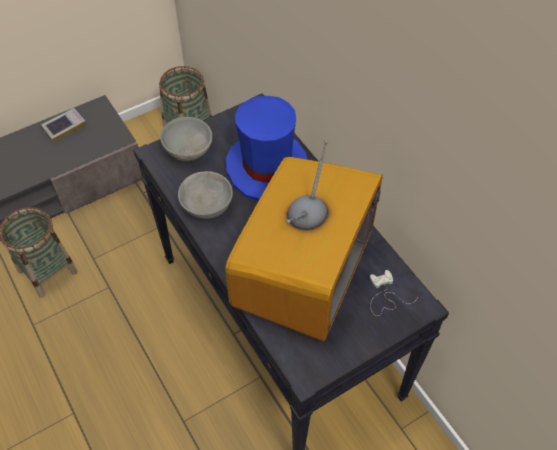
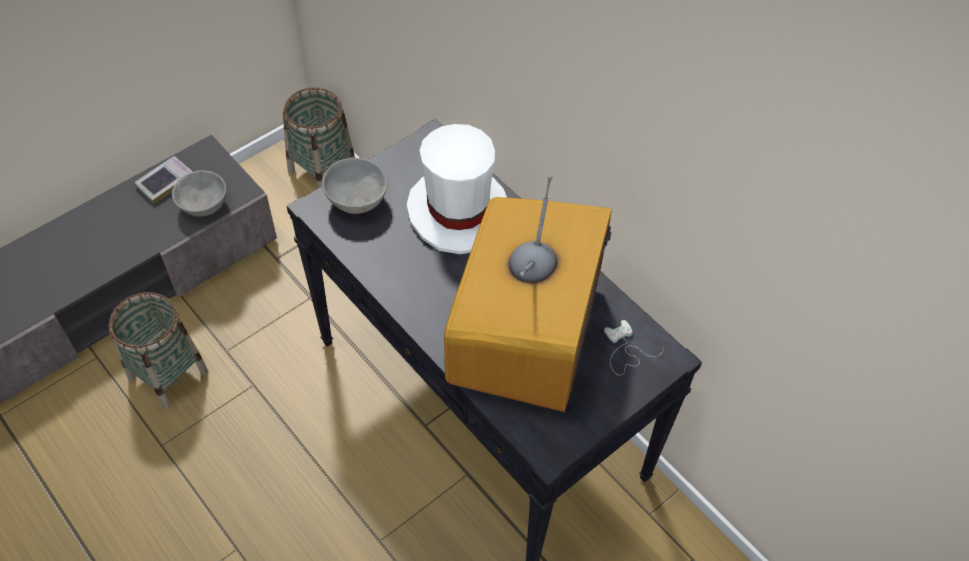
camera: 10 degrees left, 0 degrees up
grey bowl [178,171,233,219] -> grey bowl moved to [172,170,226,217]
blue hat [226,96,307,201] -> white hat [407,124,507,254]

